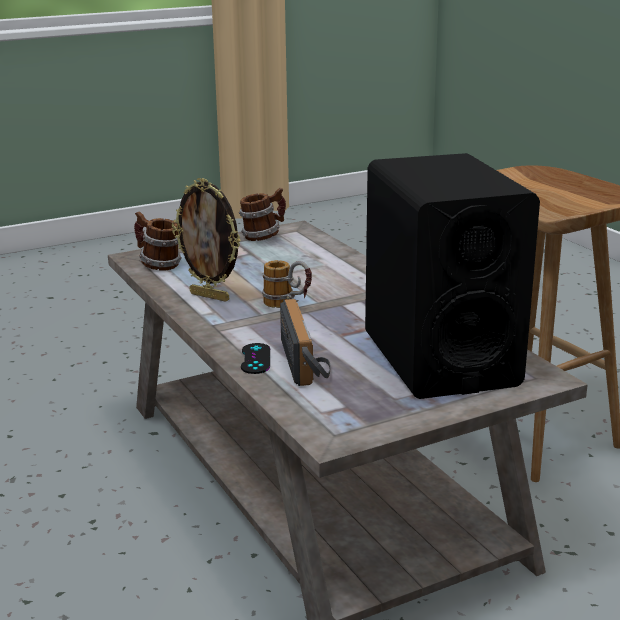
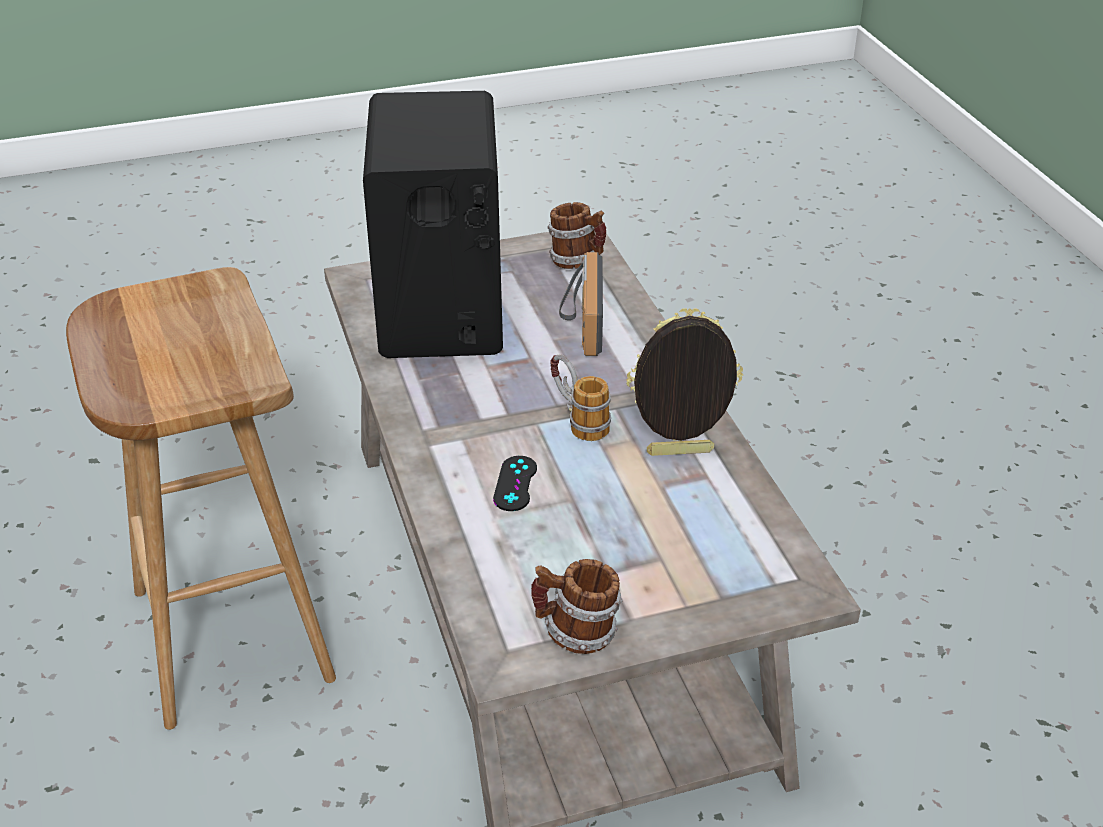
camera: 170 degrees left, 15 degrees up
mug [134,211,182,271] -> mug moved to [547,202,606,269]
picture frame [172,178,241,302] -> picture frame turned 45 degrees counterclockwise [626,308,743,456]
black game controller [241,343,270,374] -> black game controller moved to [493,456,537,511]

